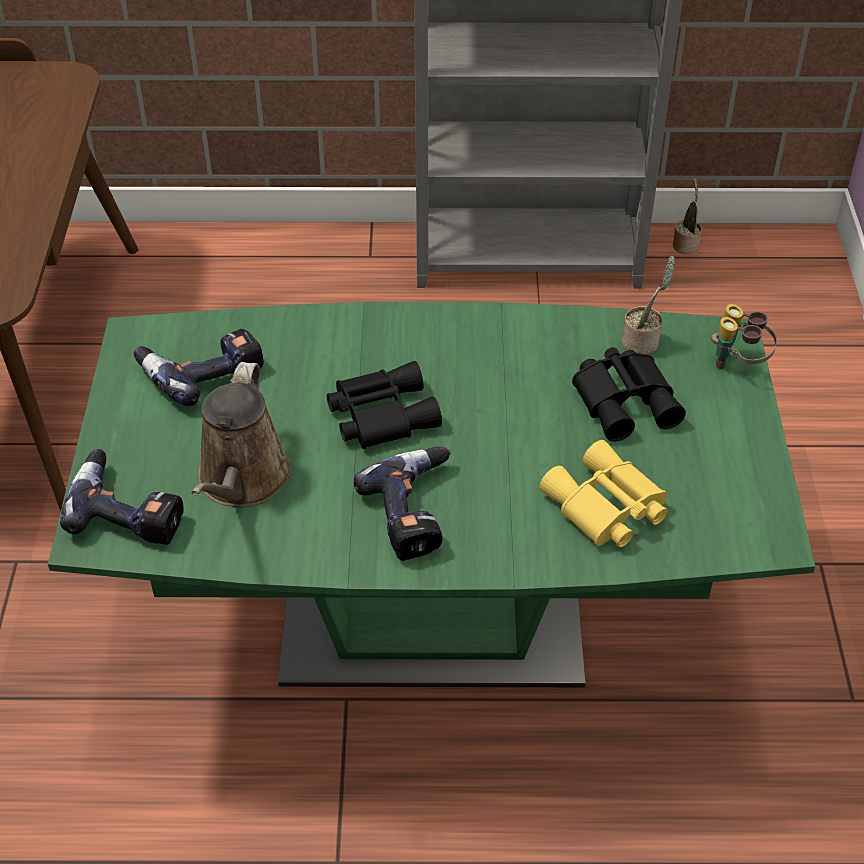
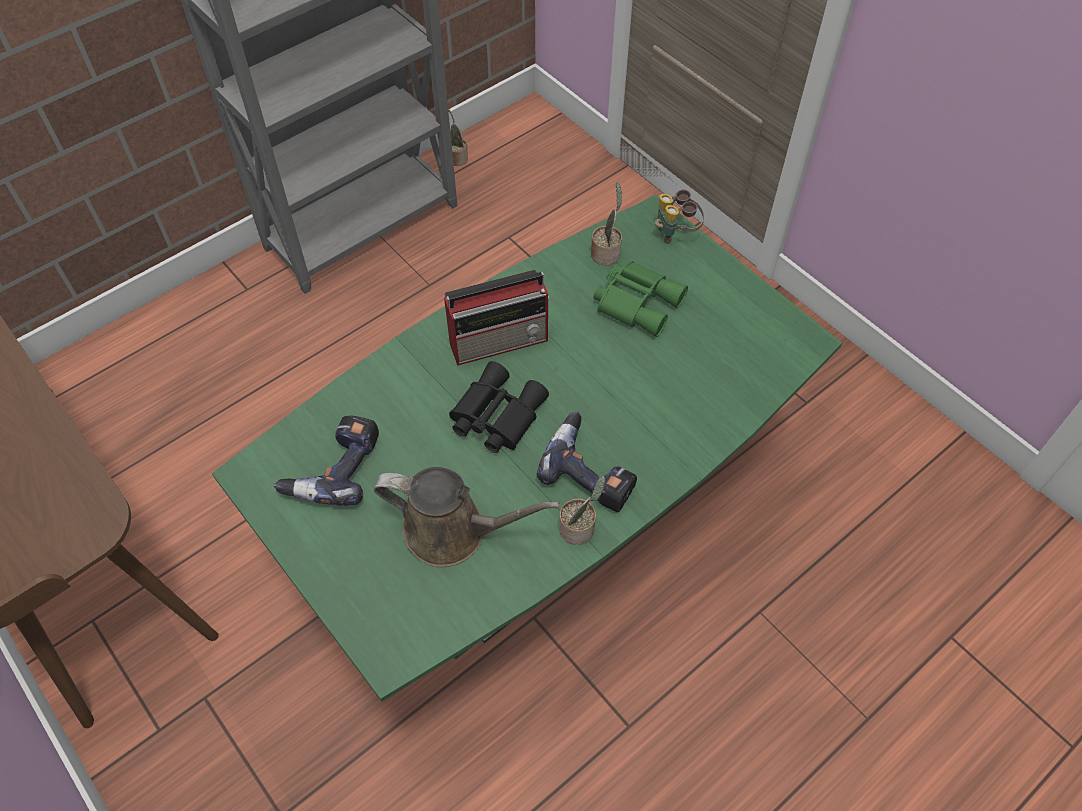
camera: 40 degrees left, 10 degrees up
power drill [60,449,184,545] -> none
brown watering can [191,362,292,507] -> brown watering can turned 45 degrees counterclockwise [374,467,560,567]
yellow binoculars [539,440,668,547] -> none
black binoculars [572,347,686,441] -> green binoculars [594,261,688,337]
none -> radio [444,270,549,366]
none -> potted plant [559,475,605,545]

